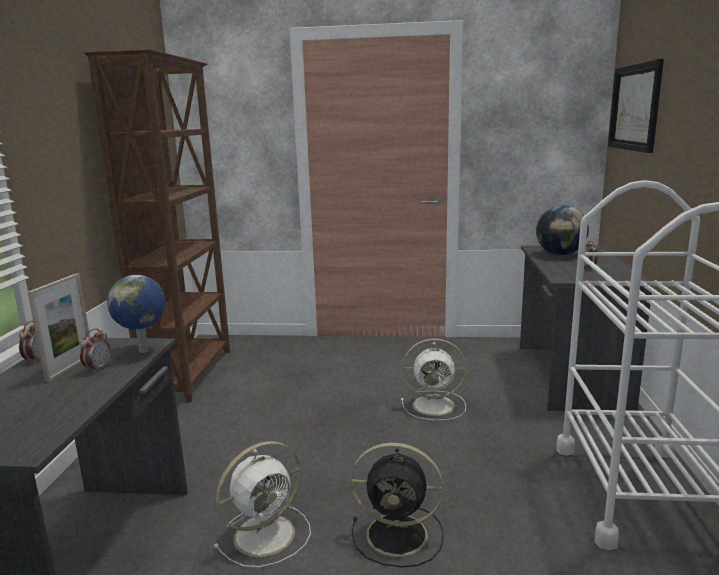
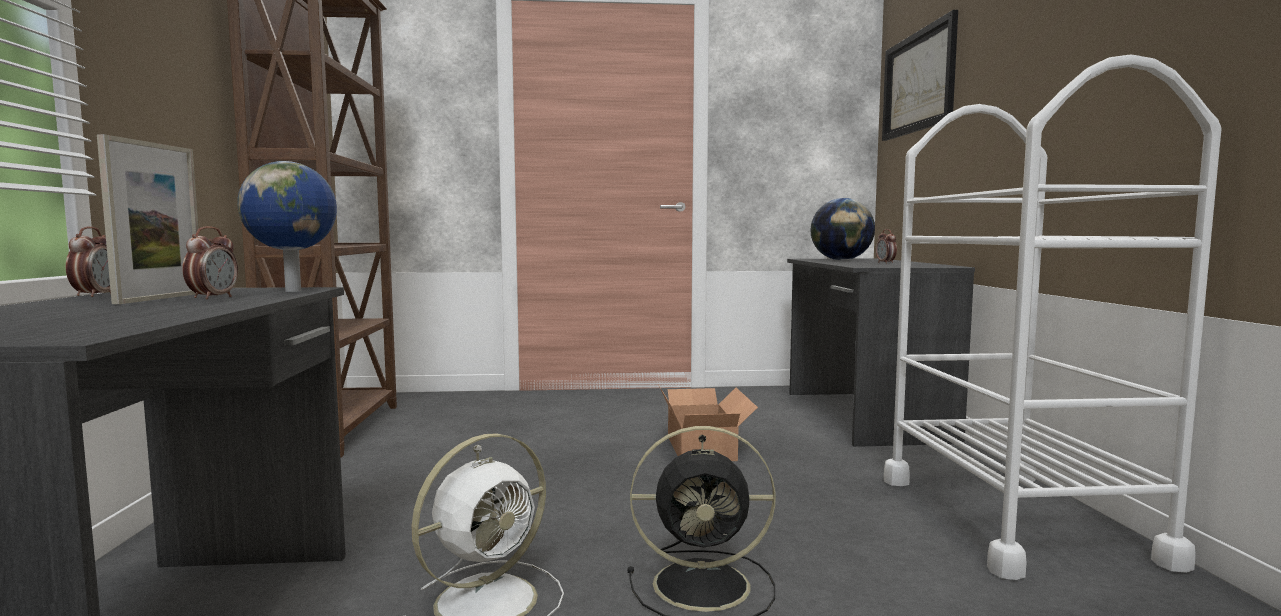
camera: 10 degrees left, 10 degrees down
white fan [401,338,466,421] -> cardboard box [659,386,758,461]

